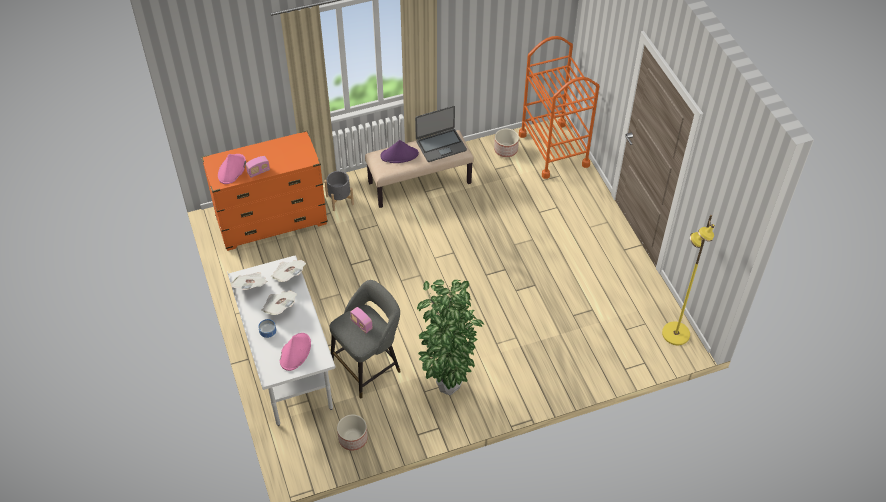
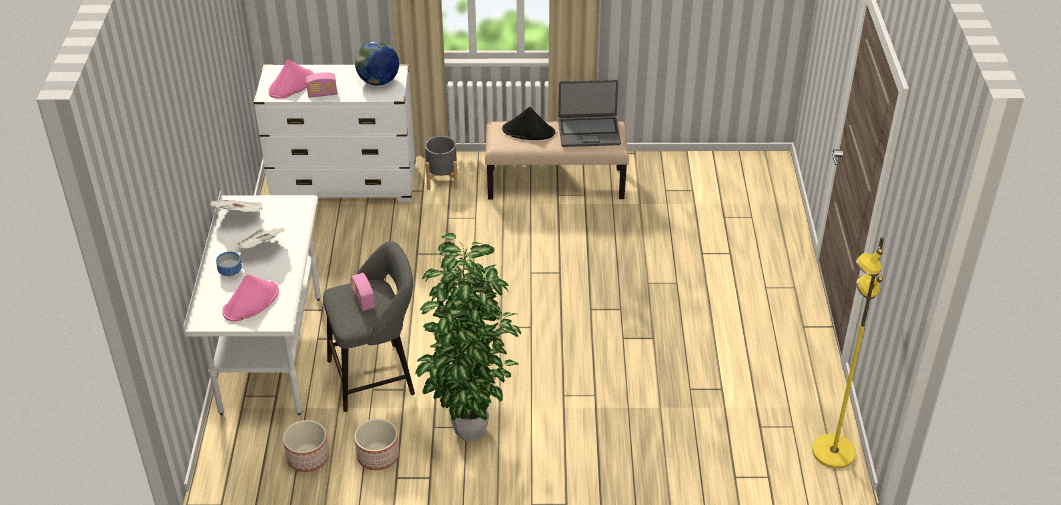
camera: 20 degrees right, 10 degrees down
orange dresser [202,131,328,251] -> white dresser [254,64,416,202]
newspaper [270,260,306,282] -> none
purple hat [380,140,419,163] -> black hat [502,107,555,140]
planter [494,129,519,157] -> planter moved to [354,419,399,471]
orange cart [519,36,599,179] -> none
none -> globe [355,41,399,86]

